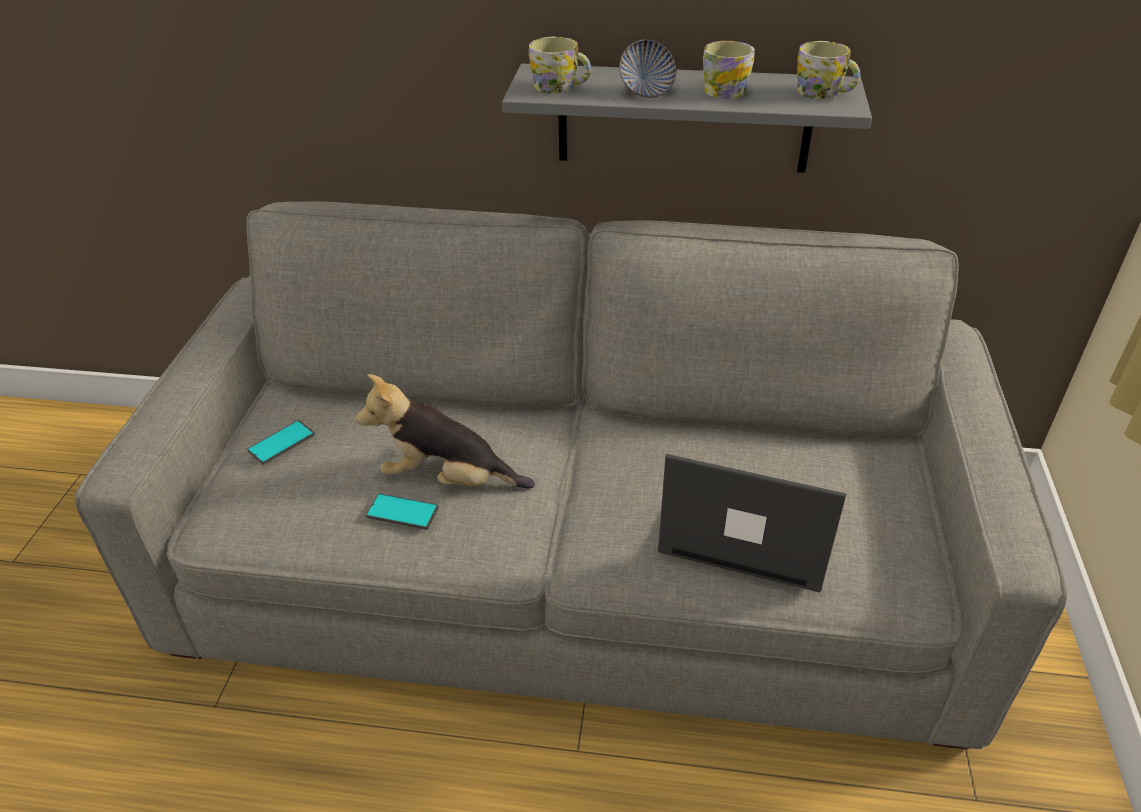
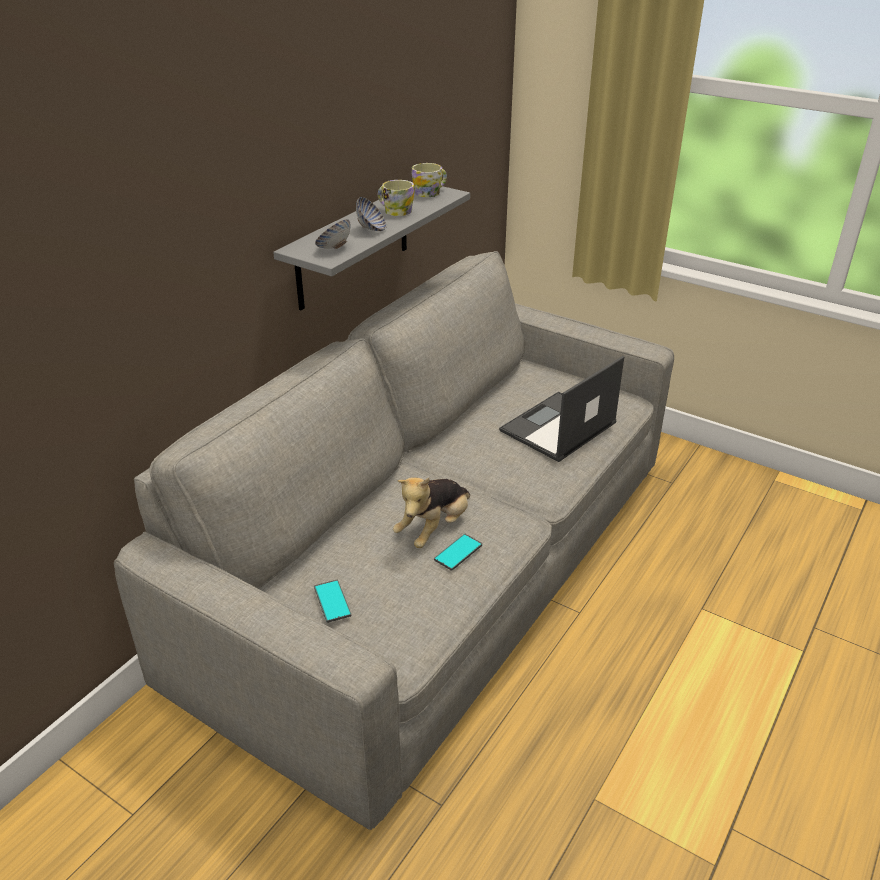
camera: 65 degrees left, 5 degrees down
mug [529,37,591,94] -> bowl [315,219,351,249]

